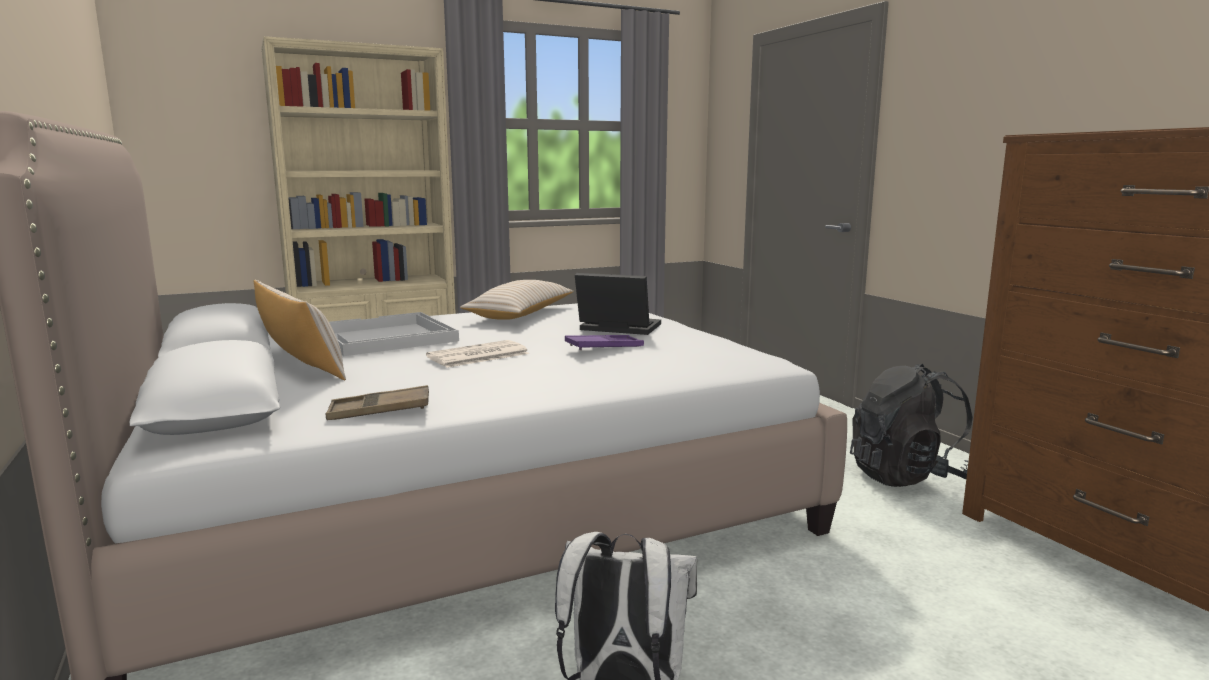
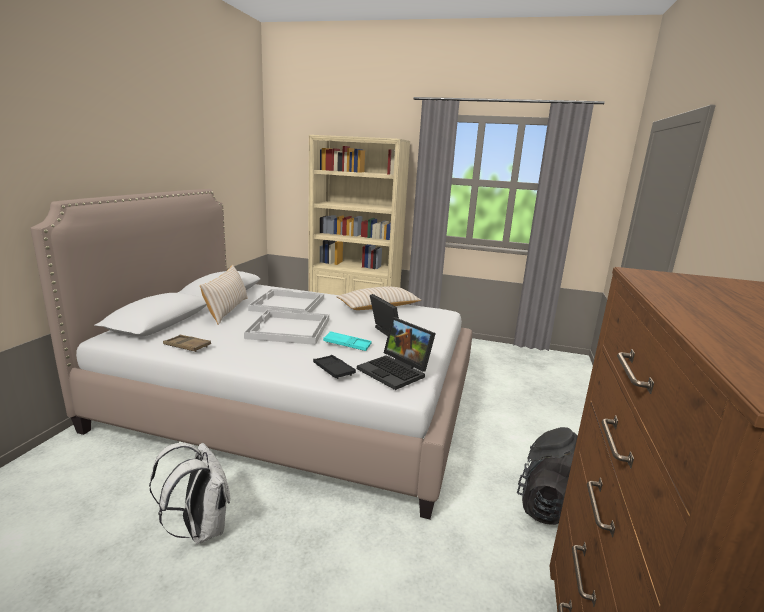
camera: 40 degrees right, 5 degrees up
newspaper [426,340,529,368] -> white tray [244,310,329,345]
purple tray [565,335,644,350] -> turquoise tray [323,331,371,351]
none -> black tray [313,355,356,379]
none -> laptop [357,317,436,390]

